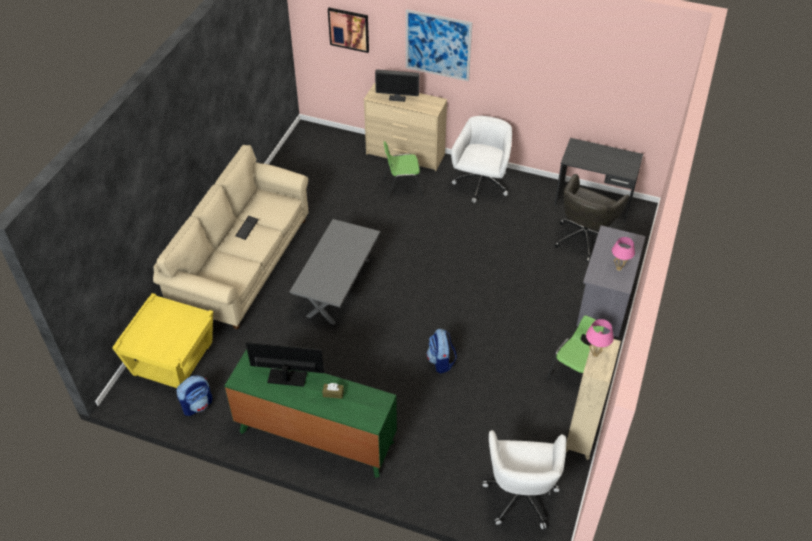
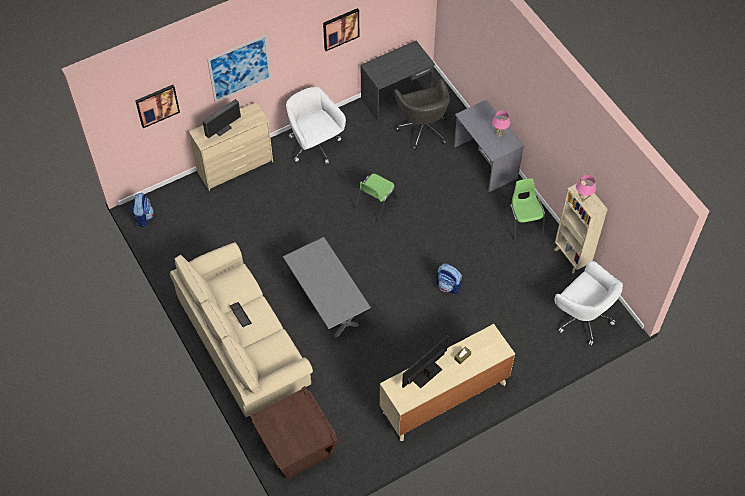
camera: 50 degrees left, 10 degrees up
yellow side table [112,293,213,388] -> brown side table [250,386,338,479]
backpack [176,375,212,416] -> backpack moved to [130,193,154,227]
green dresser [224,350,397,478] -> beige dresser [380,324,515,441]
green chair [383,141,423,199] -> green chair moved to [355,174,398,222]
none -> picture [323,8,359,51]

